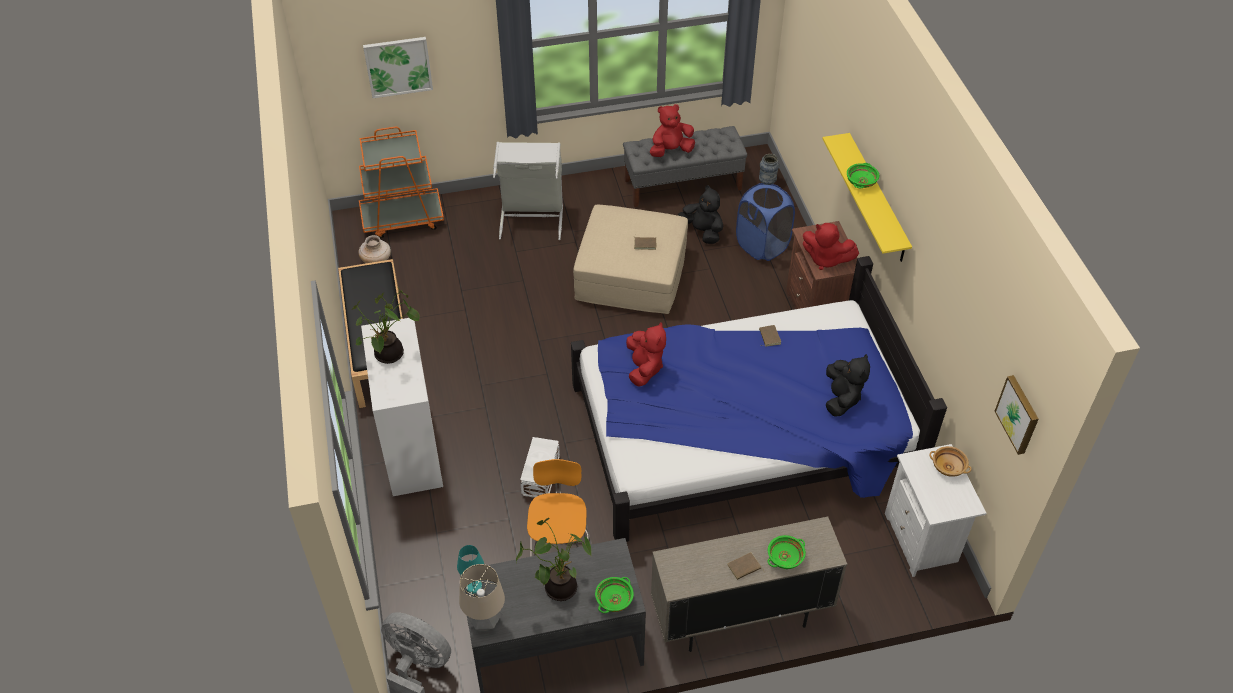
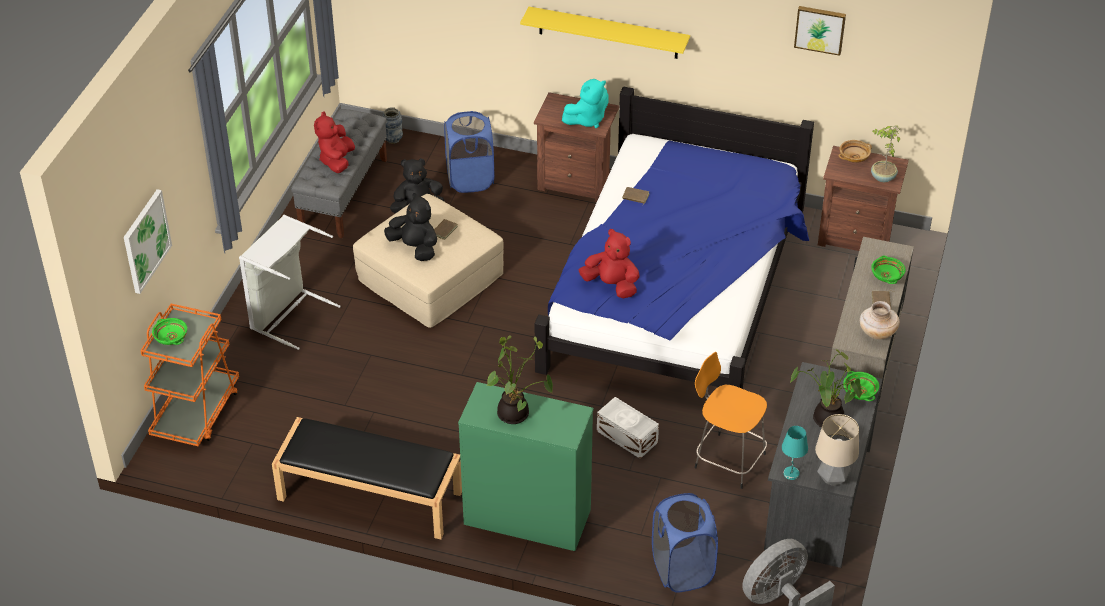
camera: 60 degrees left, 5 degrees down
beige vase [359,235,391,263] -> beige vase moved to [860,301,900,340]
white dresser [361,318,443,497] -> green dresser [458,382,594,551]
red plush toy [803,223,859,270] -> turquoise plush toy [562,79,609,128]
black plush toy [826,354,870,417] -> black plush toy moved to [384,193,437,261]
green bowl [847,163,879,189] -> green bowl moved to [152,318,187,345]
white nightstand [885,444,986,577] -> brown nightstand [818,146,909,251]
picture [995,375,1039,455] -> picture moved to [794,6,846,56]
none -> blue laundry basket [652,493,718,593]
none -> potted plant [871,125,900,182]

